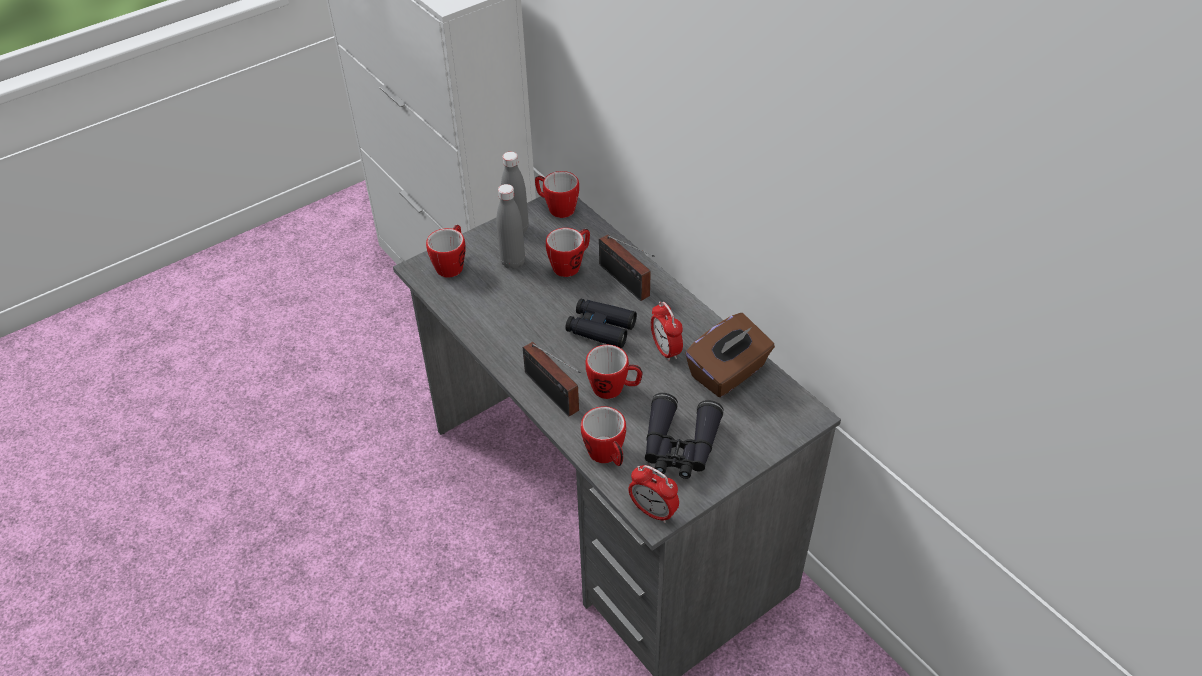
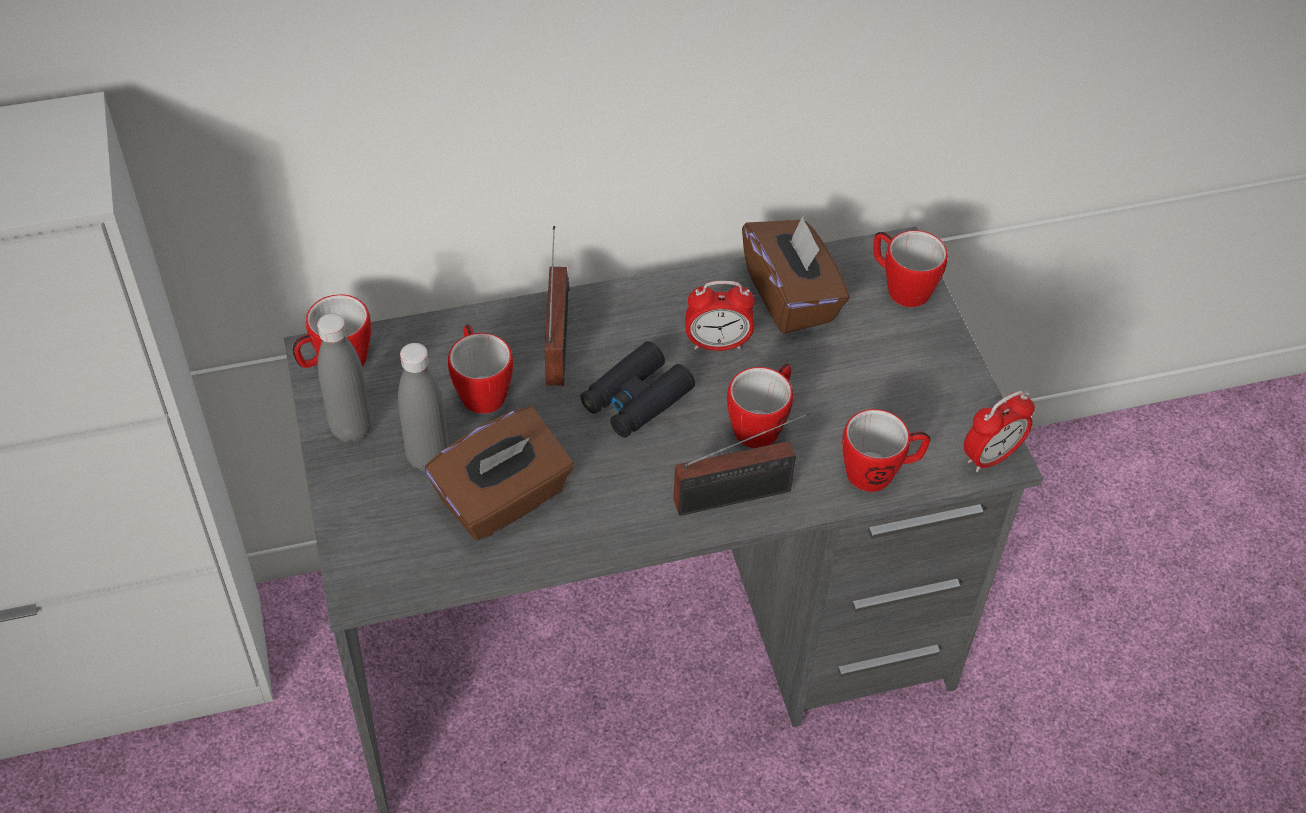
camera: 70 degrees left, 5 degrees up
mug [426,225,466,278] -> mug moved to [874,230,948,307]
radio [599,235,654,301] -> radio turned 75 degrees counterclockwise [545,226,570,386]
black binoculars [645,393,724,479] -> none
none -> brown tissue box [425,406,574,541]

